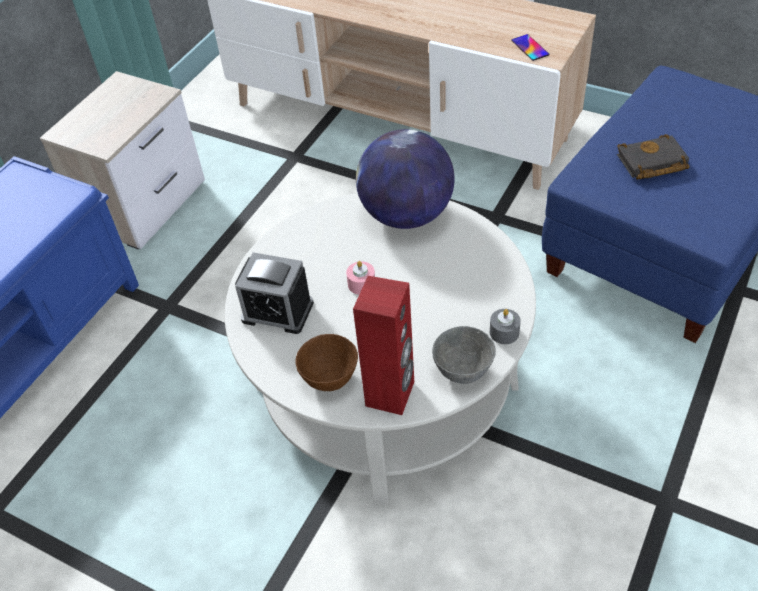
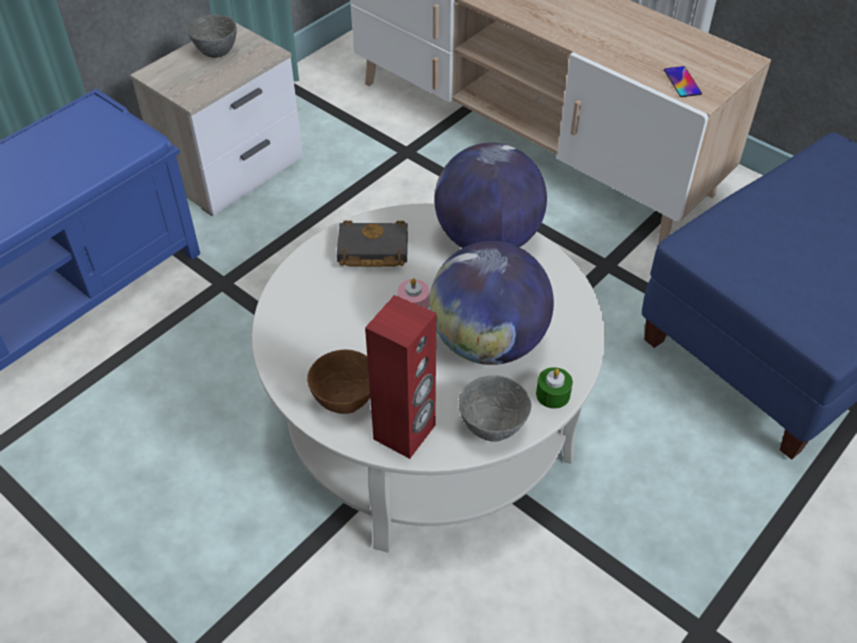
camera: 10 degrees right, 0 degrees up
alarm clock [235,252,314,334] -> none
grey candle [490,309,521,344] -> green candle [536,367,573,409]
black book [617,134,690,180] -> black book moved to [337,220,408,267]
none -> grey bowl [187,15,237,58]
none -> globe [429,241,554,365]

